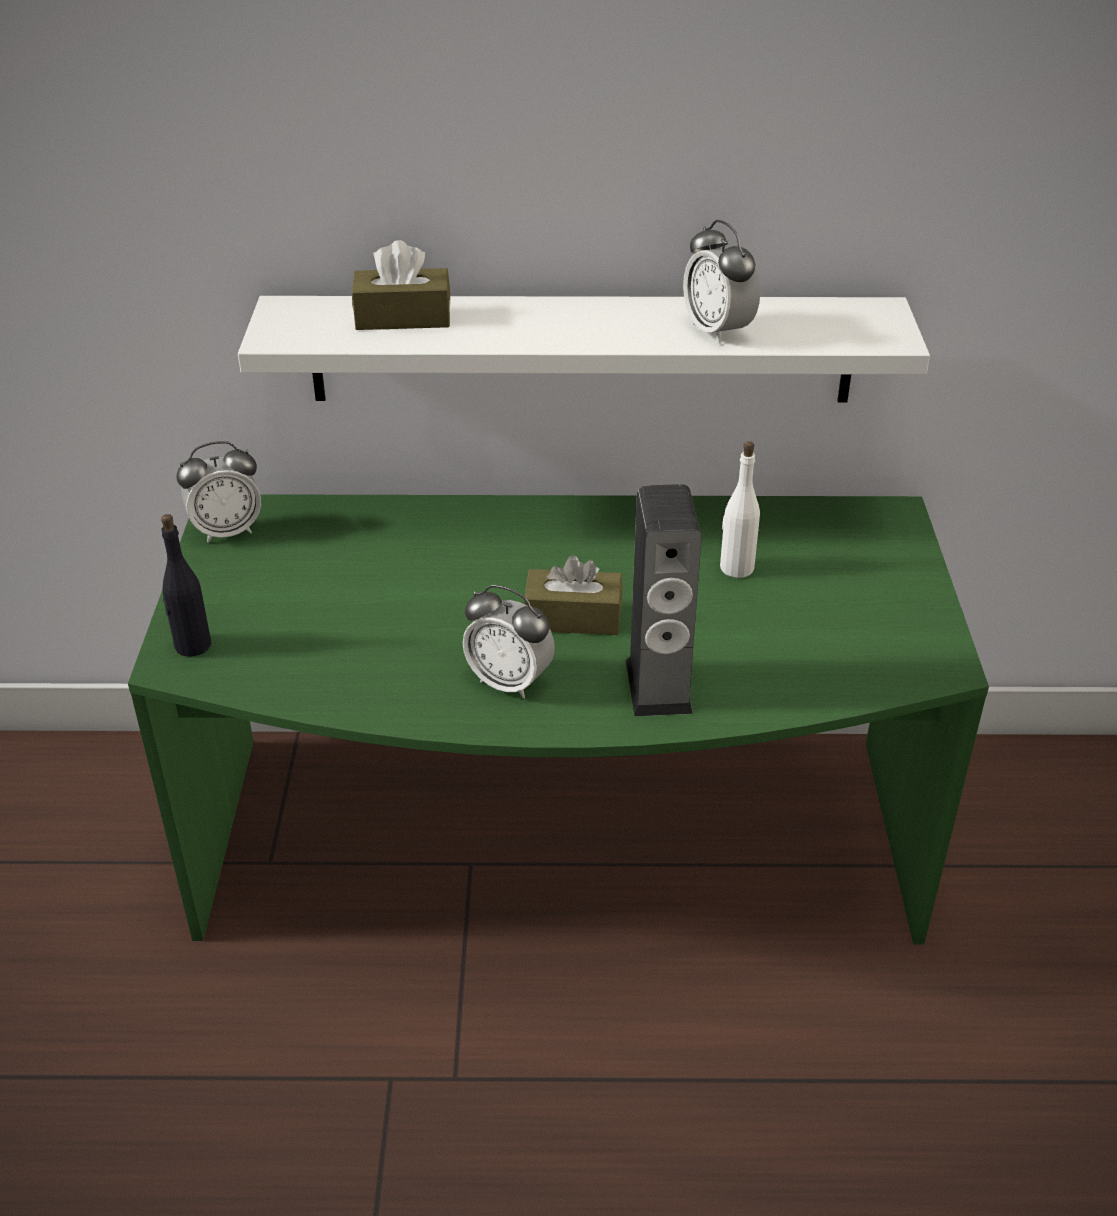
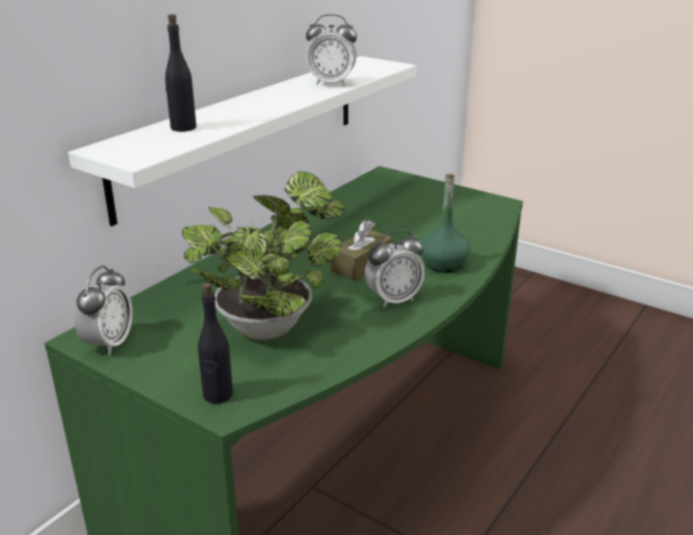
camera: 55 degrees left, 10 degrees down
brown tissue box [352,240,450,330] -> black bottle [165,14,196,132]
speaker [626,484,702,716] -> green bottle [421,174,471,273]
white bottle [720,441,760,578] -> none
none -> potted plant [182,171,345,340]

